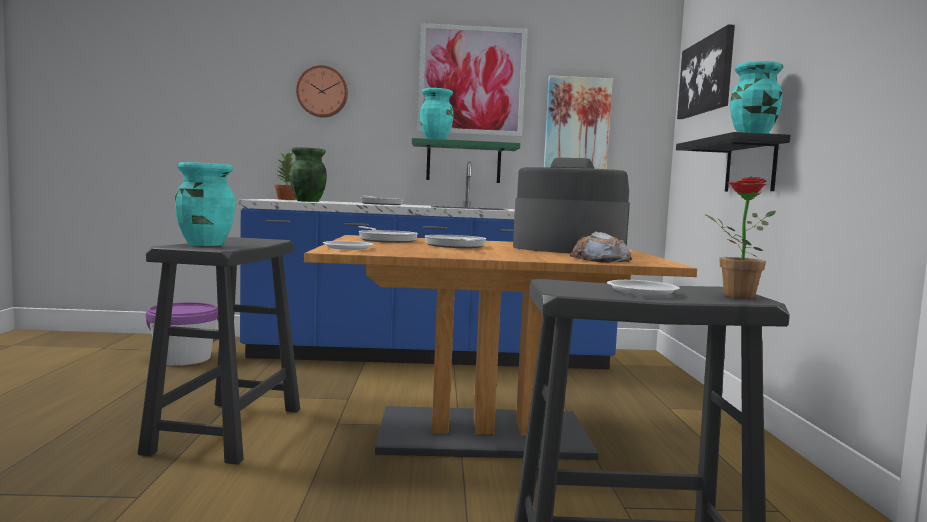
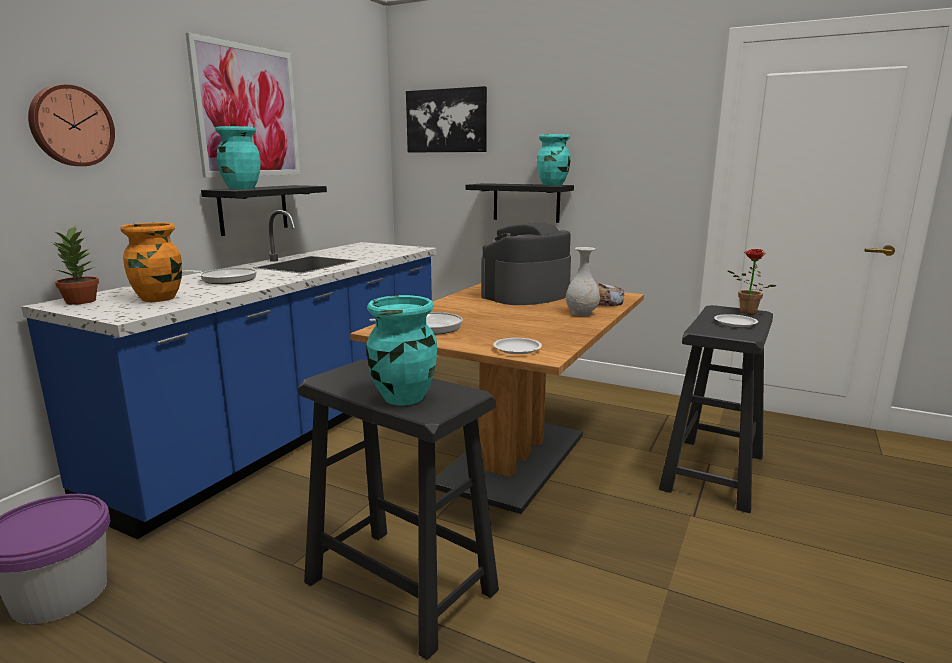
camera: 60 degrees left, 10 degrees up
green vase [290,147,327,202] -> orange vase [121,223,182,302]
green shelf [412,138,520,183] -> black shelf [201,185,327,236]
frying pan [425,235,486,248] -> none
picture [544,75,613,169] -> none
none -> white vase [566,247,600,316]

